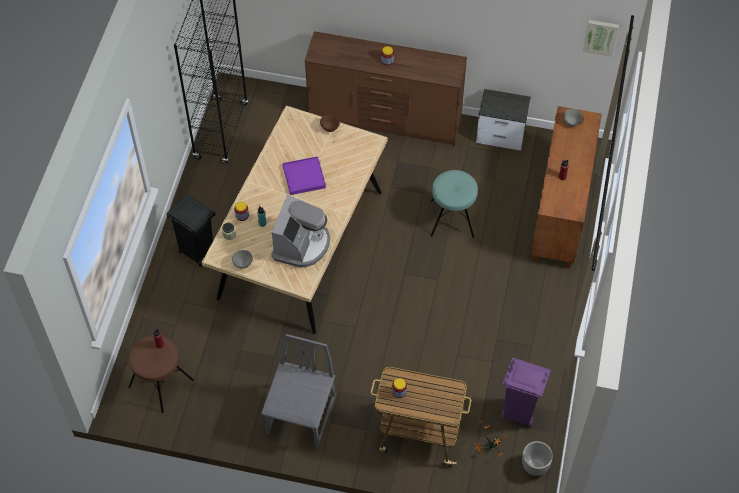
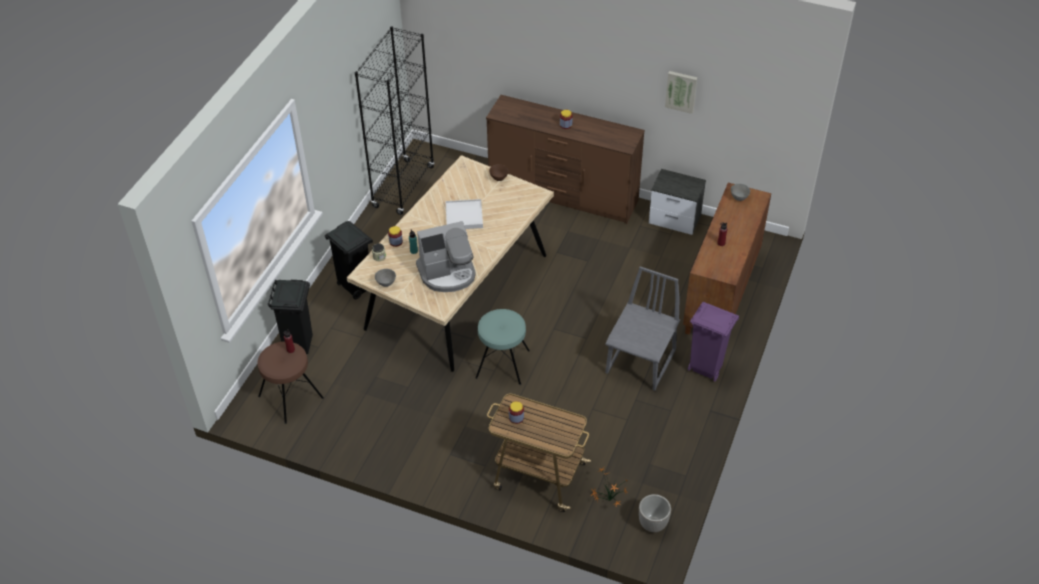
camera: 10 degrees right, 10 degrees down
grey chair [261,334,336,448] -> grey chair moved to [605,266,680,391]
coffee machine [271,195,330,267] -> coffee machine turned 45 degrees clockwise [416,221,476,292]
purple tray [283,156,326,195] -> white tray [445,199,483,229]
turquoise stool [430,170,478,238] -> turquoise stool moved to [476,309,530,385]
purple trash can [501,357,551,428] -> purple trash can moved to [688,302,739,382]
picture [583,20,619,57] -> picture moved to [665,71,698,114]
none -> black trash can [267,280,313,354]

